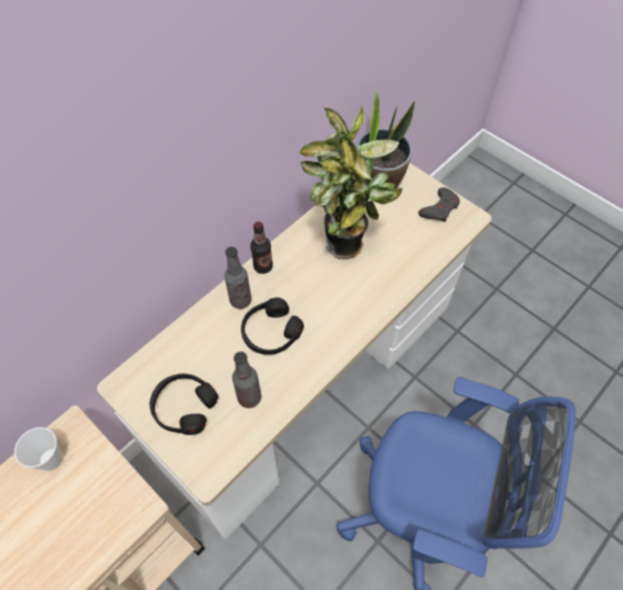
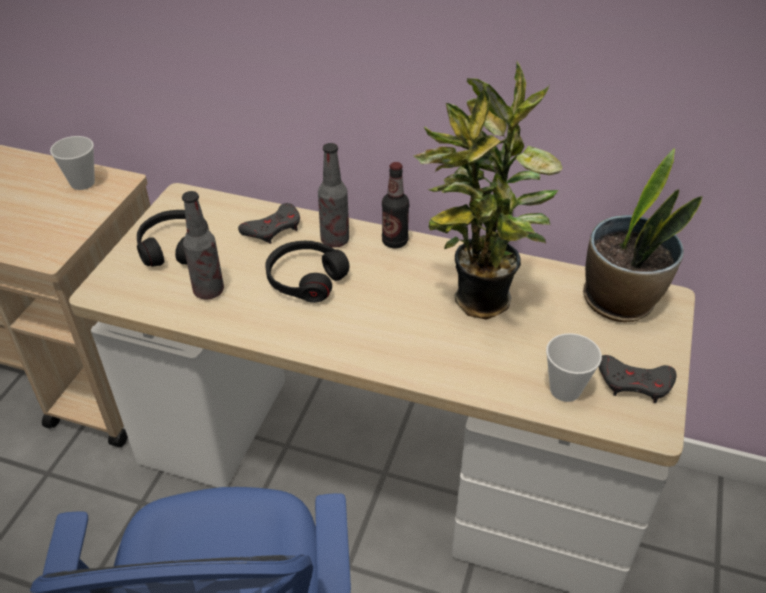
camera: 65 degrees right, 15 degrees down
none -> grey game controller [238,203,300,244]
none -> cup [546,333,602,402]

